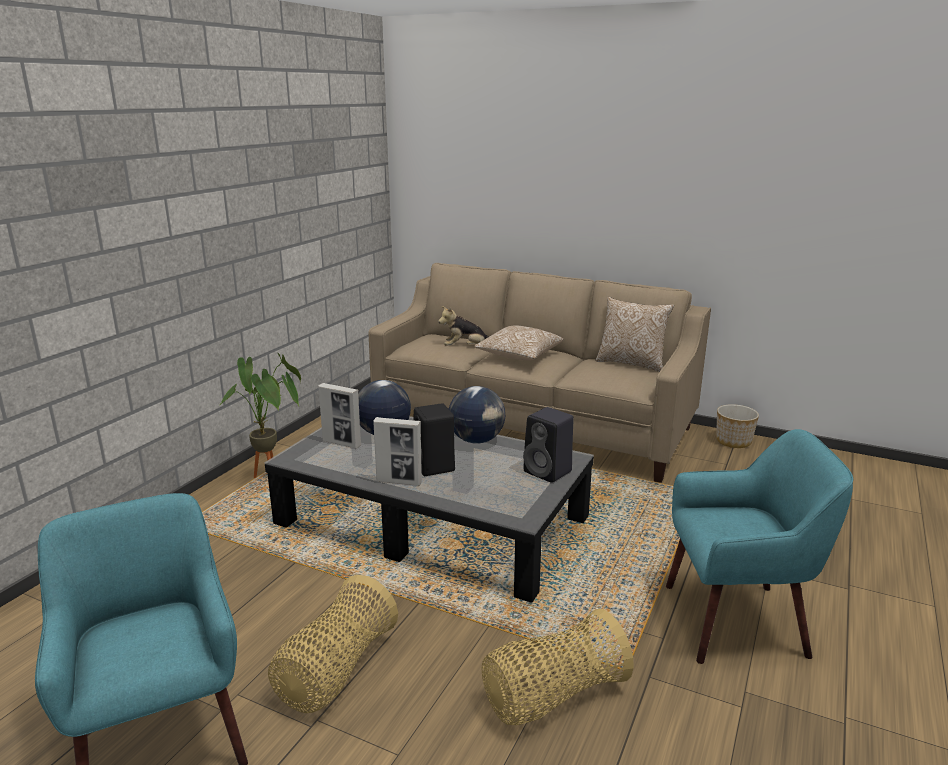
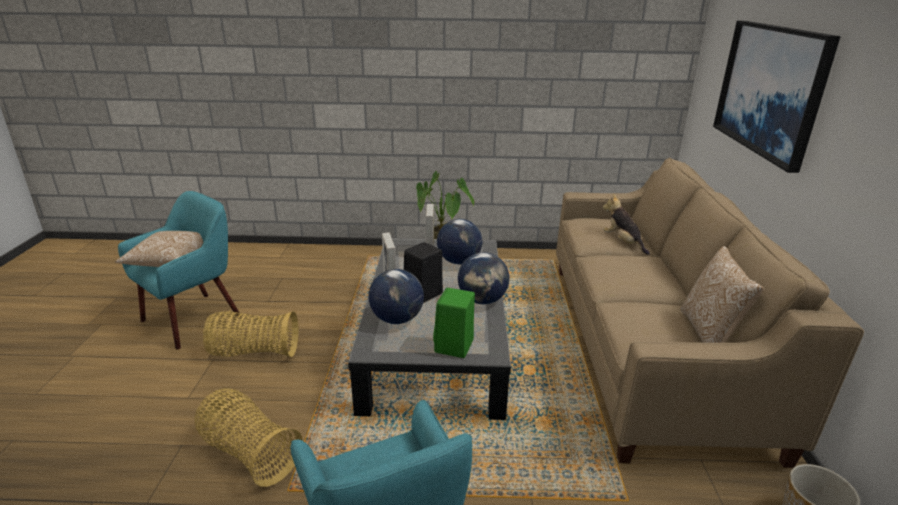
camera: 65 degrees right, 5 degrees up
pillow [474,326,564,360] -> pillow moved to [115,231,204,267]
black speaker [523,407,574,483] -> green speaker [433,288,475,358]
none -> globe [369,269,424,324]
none -> picture [713,21,841,173]

